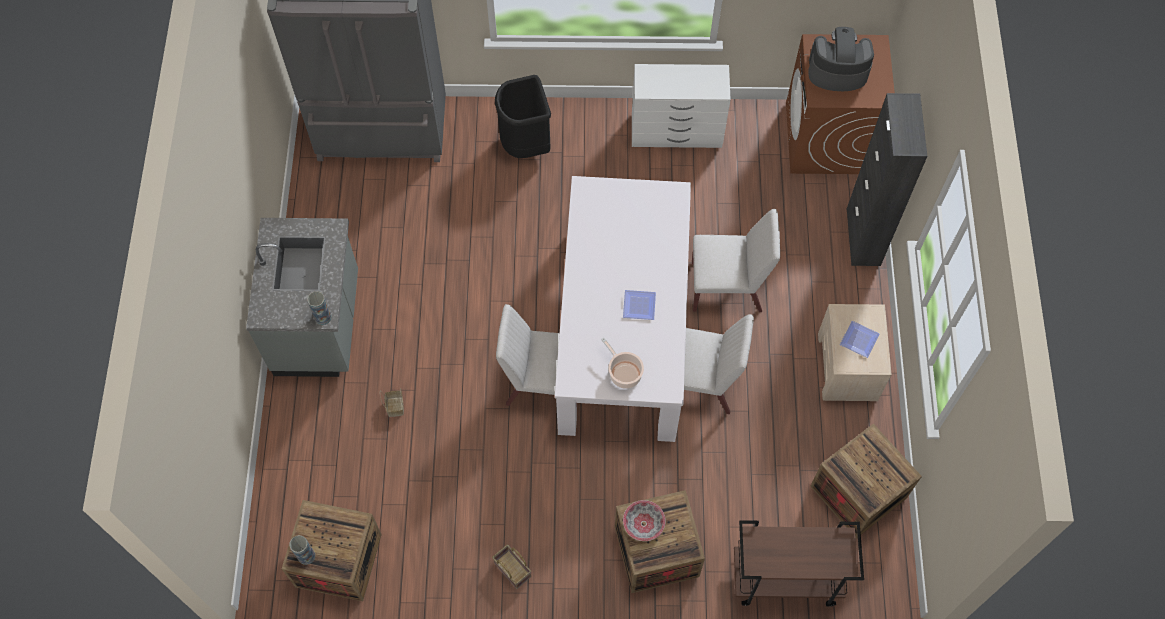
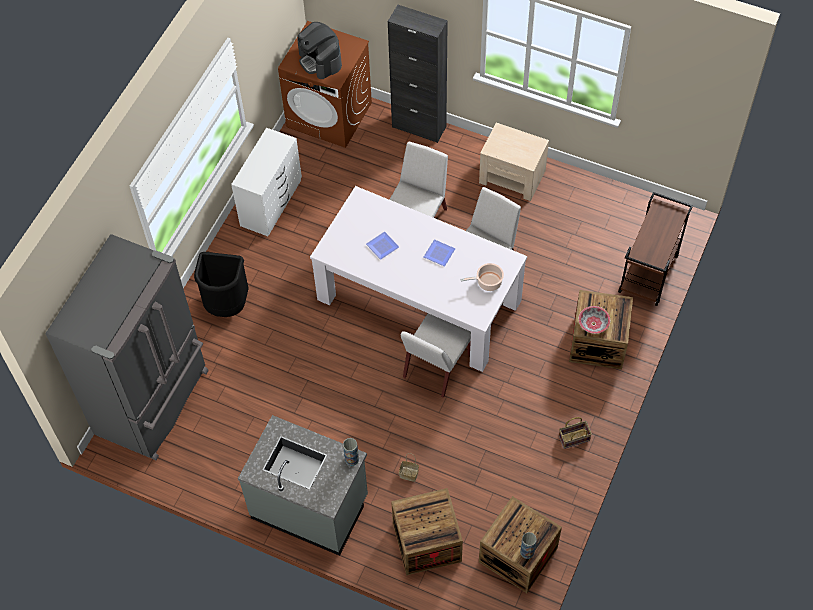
camera: 65 degrees left, 5 degrees down
coffee machine [809,27,874,91] -> coffee machine turned 60 degrees counterclockwise [297,22,342,79]
crate [811,423,922,539] -> crate moved to [391,488,463,575]
plate [840,321,880,358] -> plate moved to [366,232,399,260]

